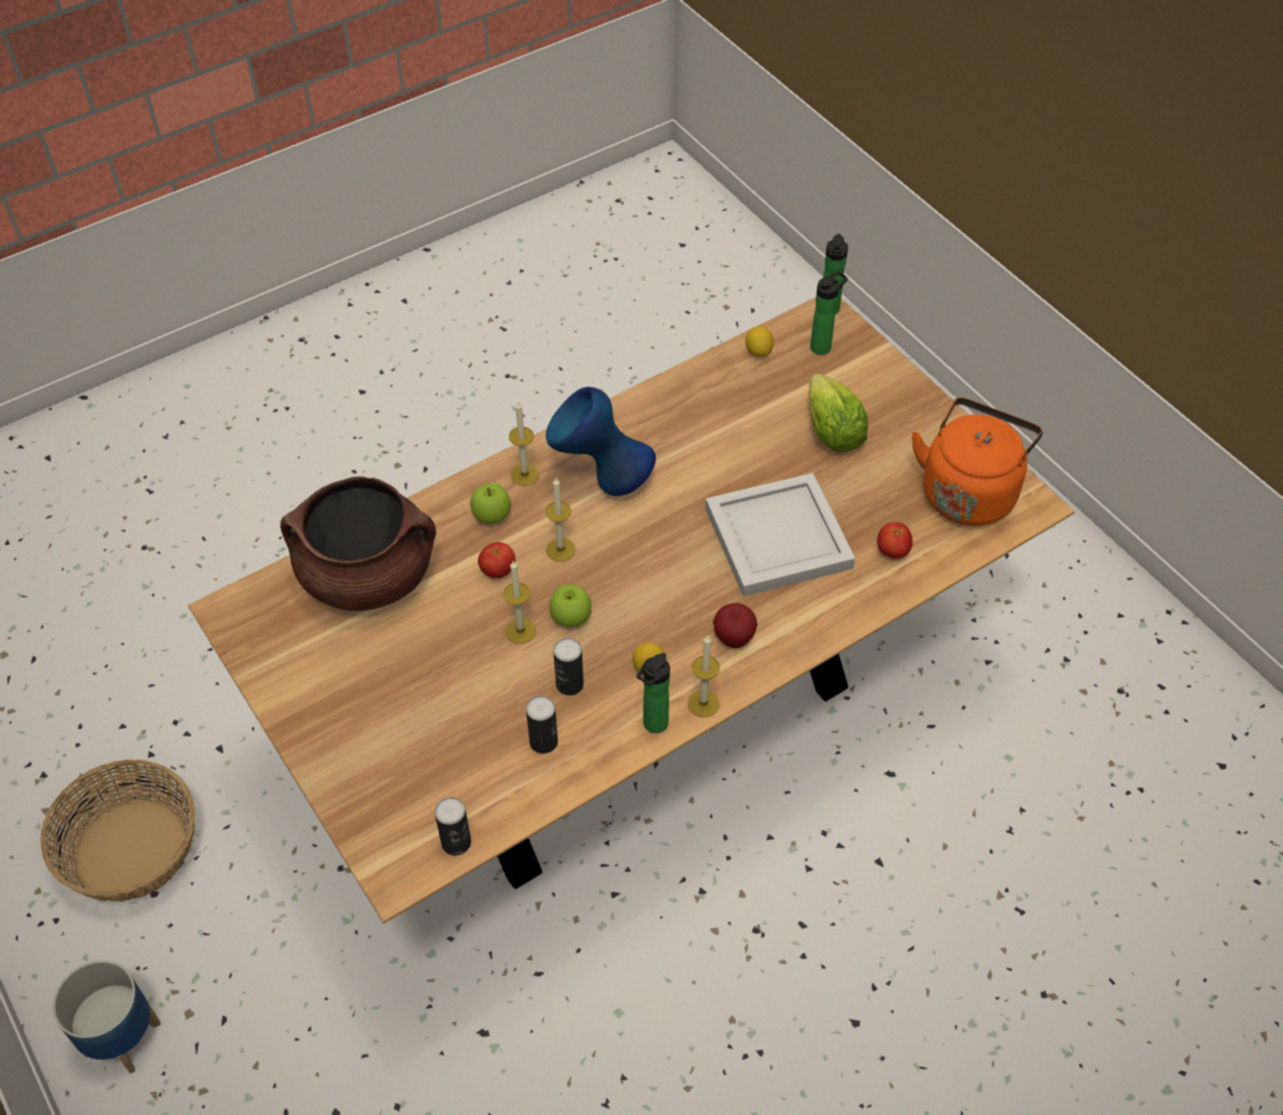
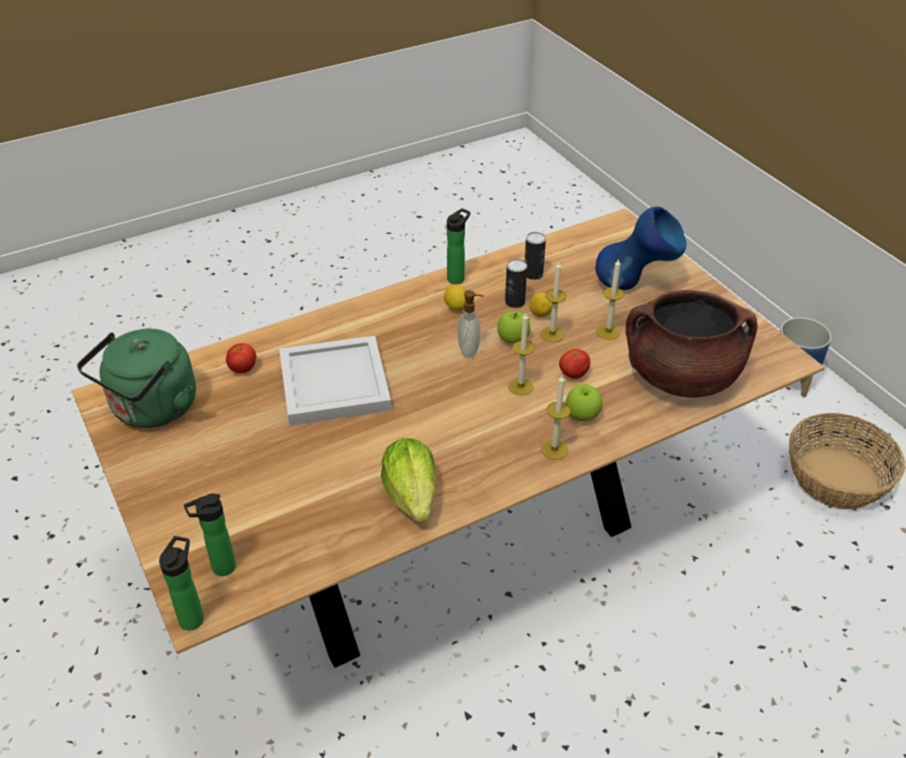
camera: 175 degrees left, 10 degrees down
can [435,797,471,856] -> none
blue vase [546,387,656,496] -> blue vase moved to [595,206,687,290]
candle [688,635,720,717] -> candle moved to [597,258,624,340]
apple [713,603,758,648] -> none
lemon [746,326,774,357] -> lemon moved to [529,293,552,317]
lettuce [809,374,868,452] -> lettuce moved to [381,438,436,523]
orange kettle [911,397,1043,526] -> green kettle [77,329,196,428]
none -> soap dispenser [458,290,484,358]

